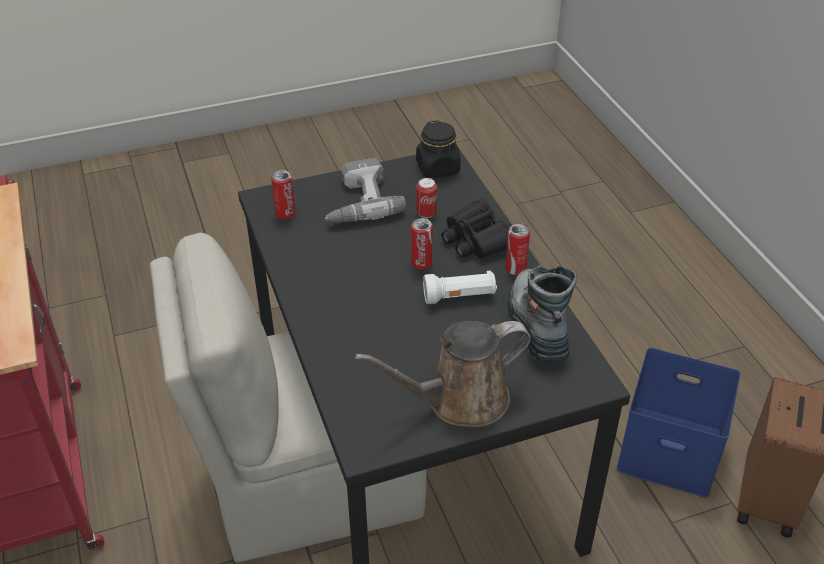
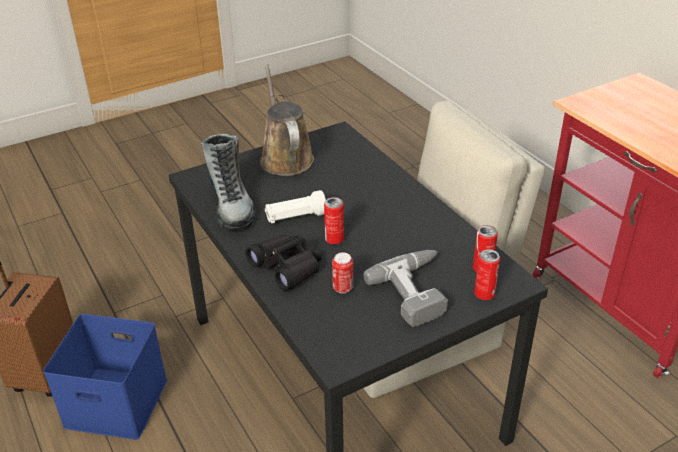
camera: 170 degrees right, 5 degrees down
brown watering can [355,321,531,427] -> brown watering can turned 75 degrees counterclockwise [260,64,314,176]
black jar [416,120,461,178] -> none
can [506,223,530,275] -> can moved to [474,249,500,300]

